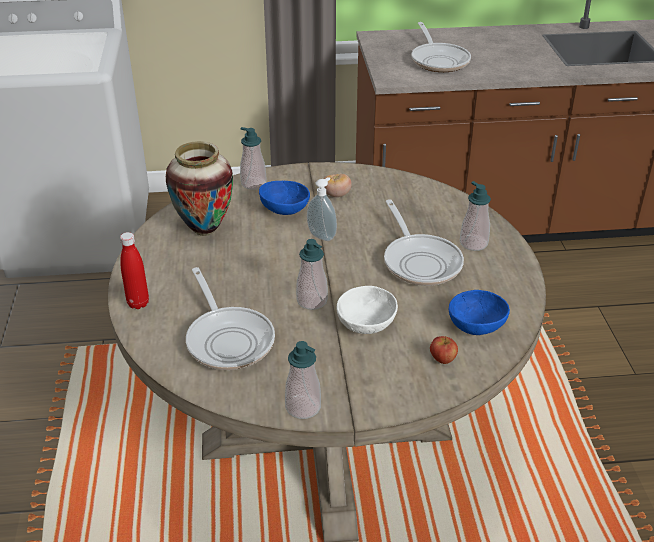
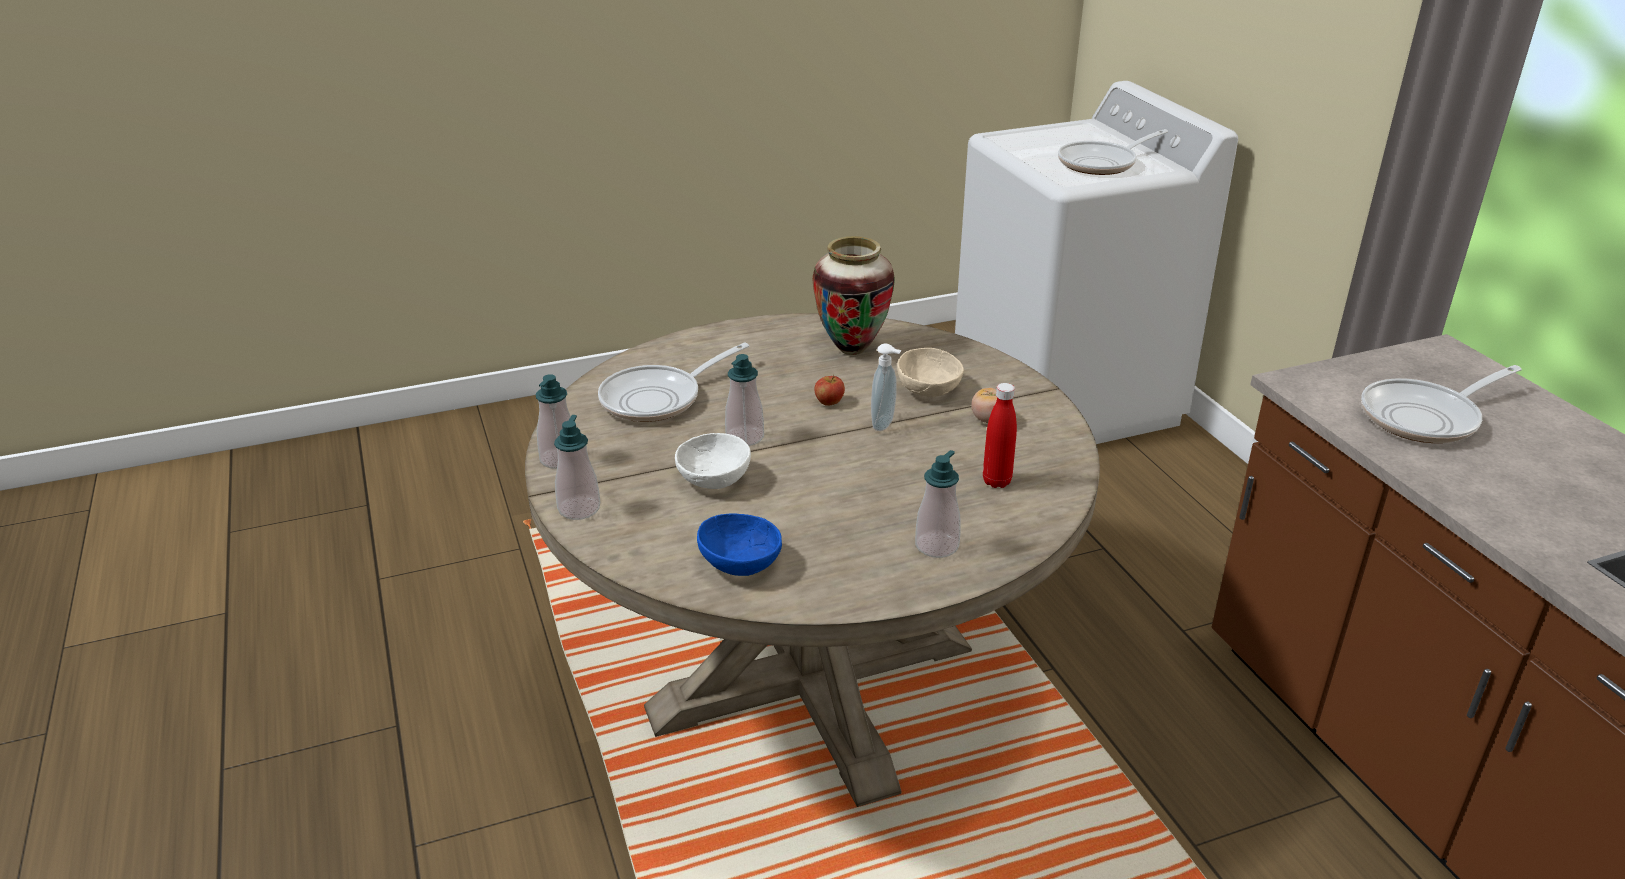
camera: 75 degrees right, 5 degrees down
red bottle [120,232,149,309] -> red bottle moved to [983,383,1017,488]
soap dispenser [240,127,267,190] -> soap dispenser moved to [554,415,600,520]
blue bowl [259,181,310,215] -> beige bowl [897,348,964,397]
frying pan [384,199,464,286] -> frying pan moved to [1058,129,1168,175]
apple [430,336,458,364] -> apple moved to [814,375,845,406]

